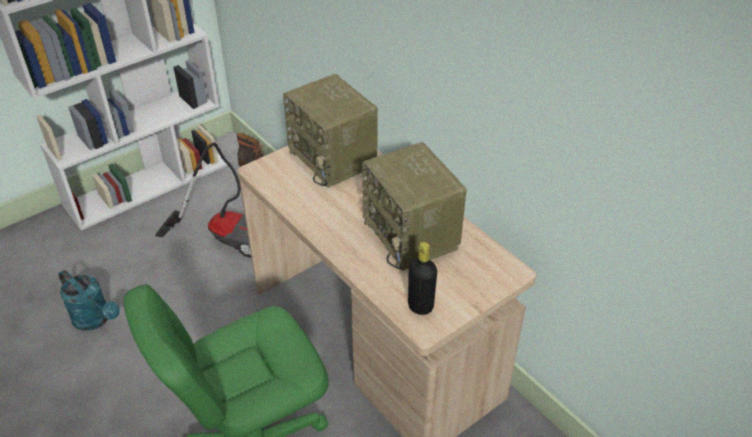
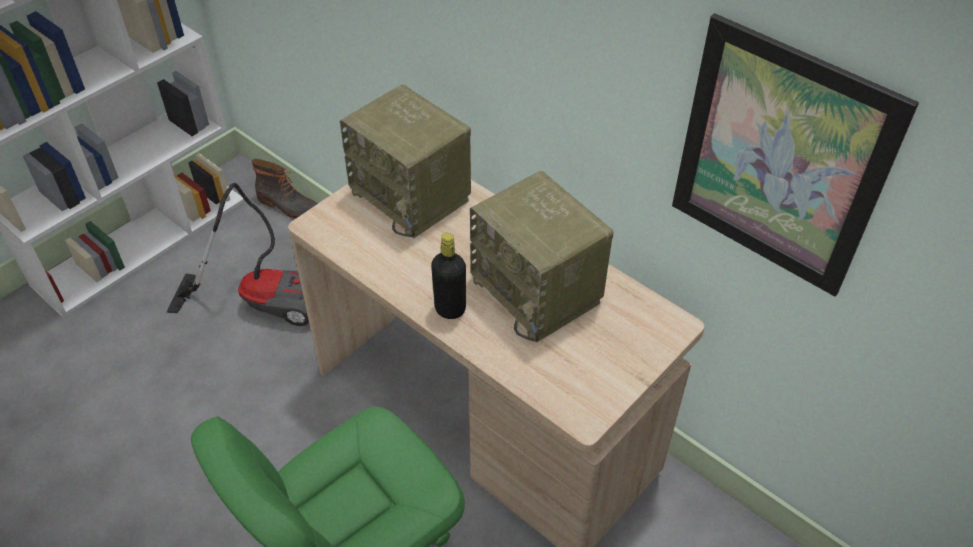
camera: 10 degrees left, 5 degrees up
turquoise watering can [58,270,120,331] -> none
black bottle [408,242,437,315] -> black bottle moved to [431,233,466,319]
none -> picture [672,13,919,296]

